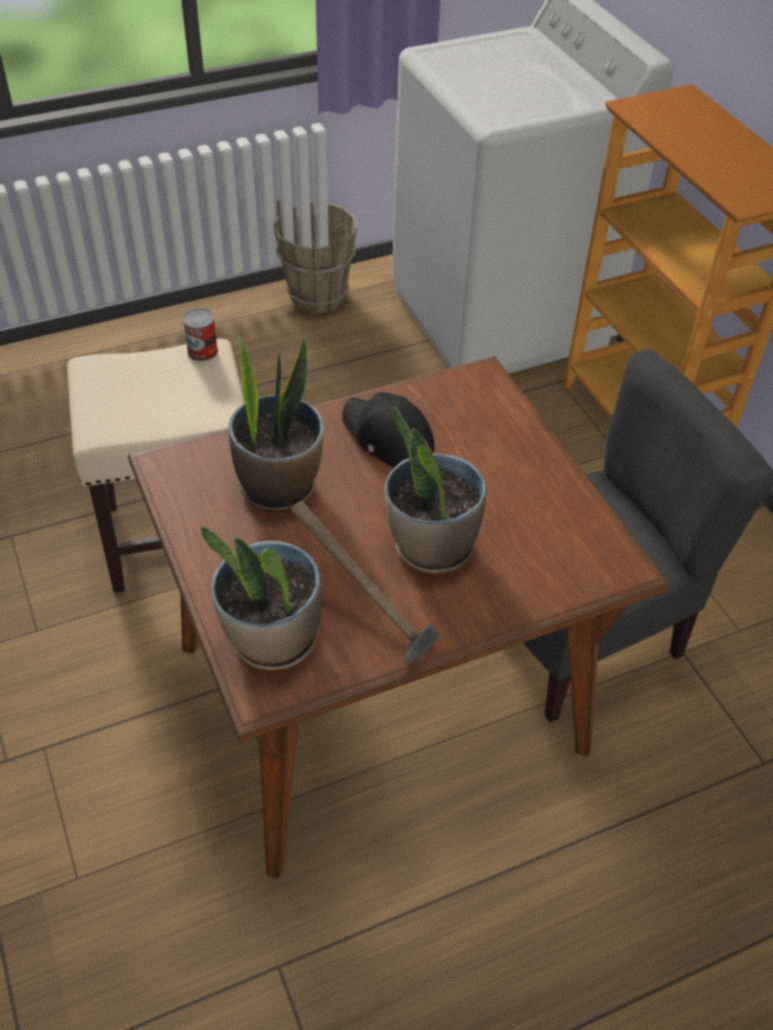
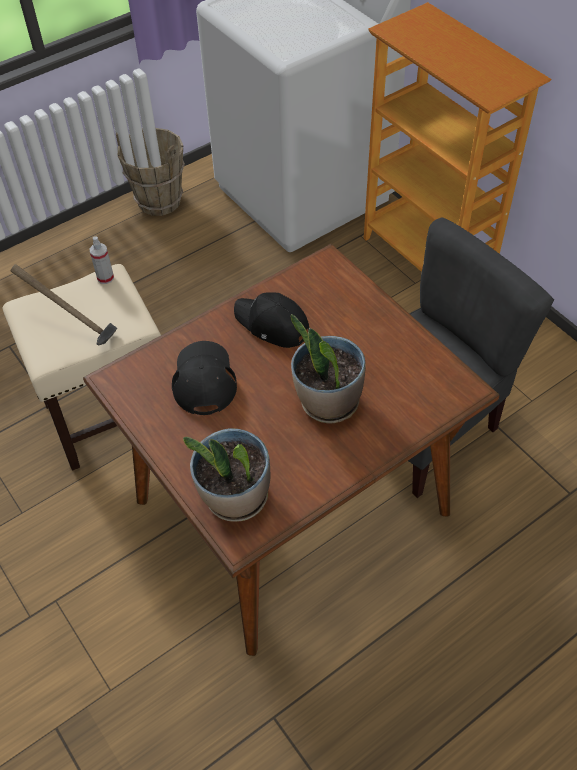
camera: 10 degrees left, 5 degrees up
can [183,308,218,361] -> spray bottle [90,236,114,284]
potted plant [229,334,324,512] -> black cap [172,341,237,415]
hammer [291,501,440,663] -> hammer moved to [10,264,117,346]

